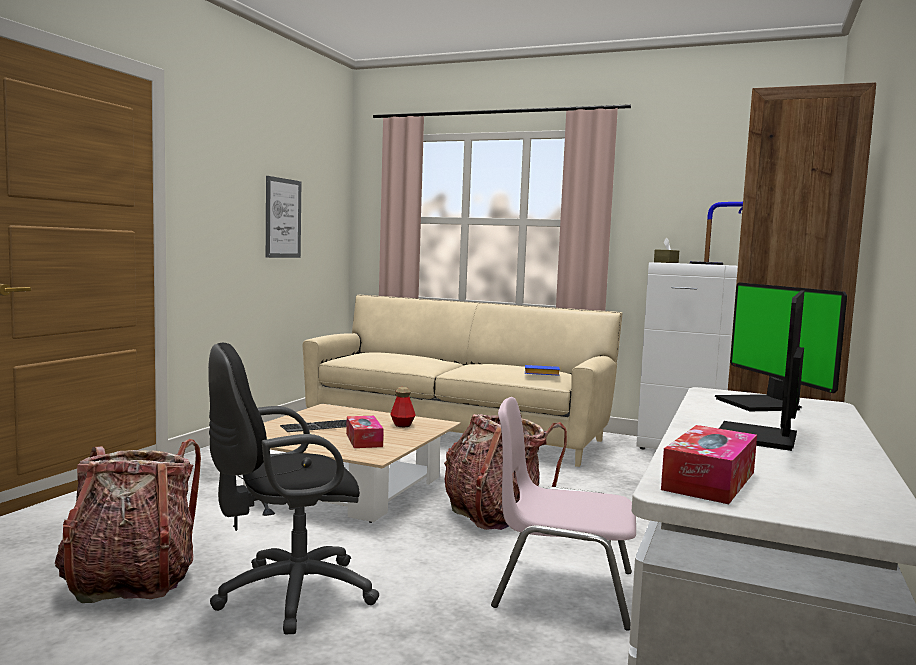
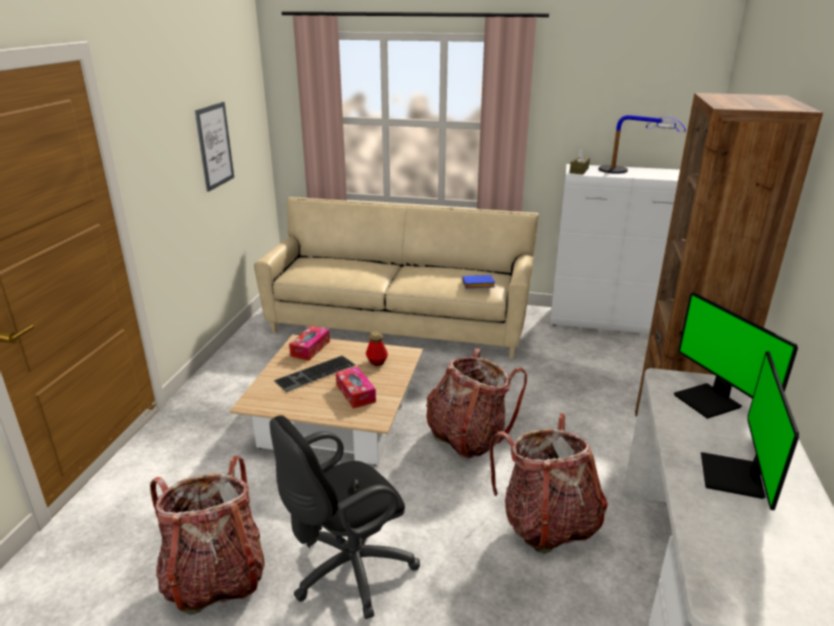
camera: 10 degrees left, 20 degrees up
pink chair [491,397,636,631] -> backpack [489,413,608,554]
tissue box [661,425,757,504] -> tissue box moved to [289,326,330,361]

